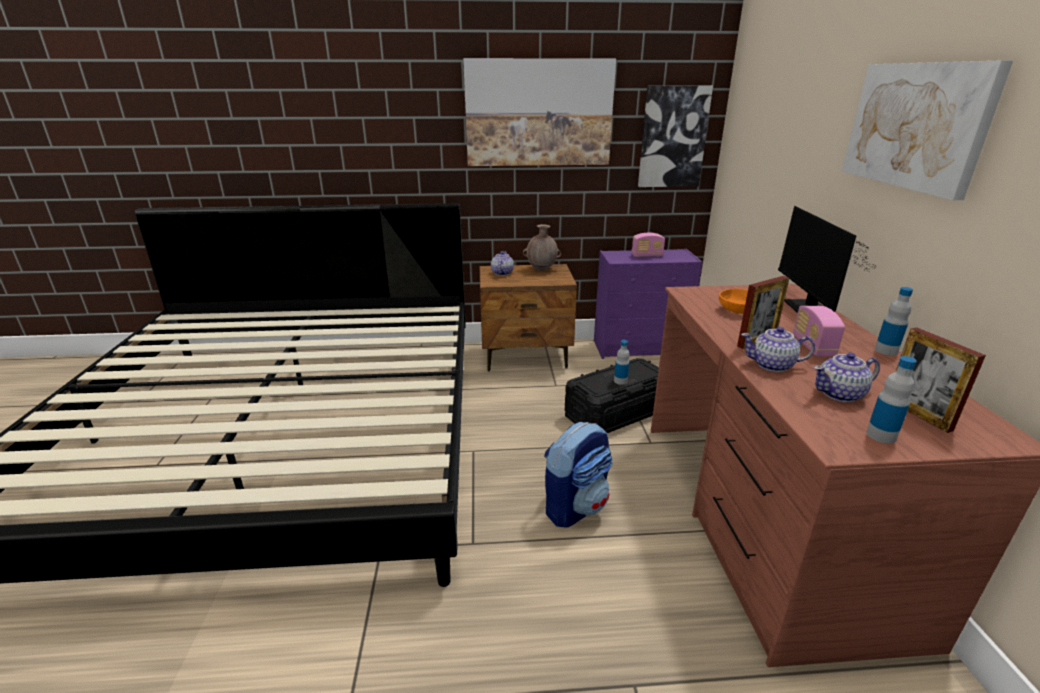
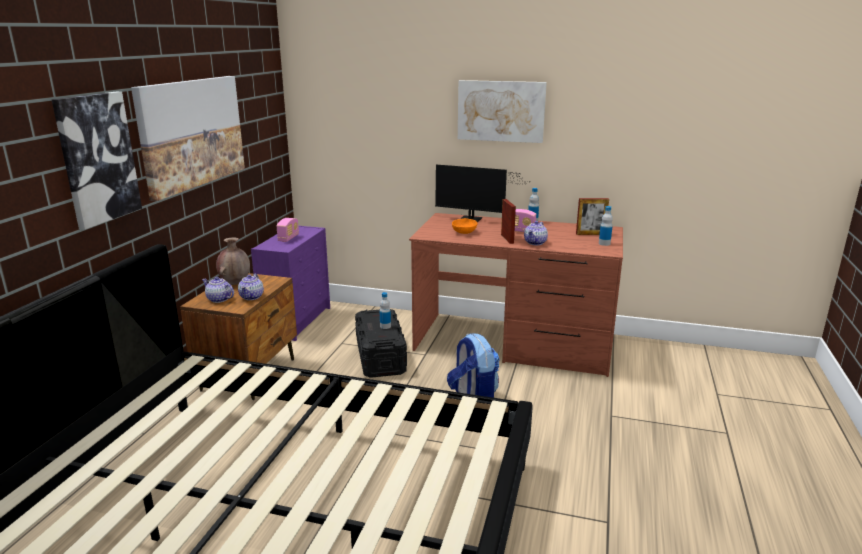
camera: 70 degrees left, 5 degrees down
picture [638,86,713,187] -> picture moved to [52,92,142,229]
teapot [814,352,880,402] -> teapot moved to [238,274,264,300]

